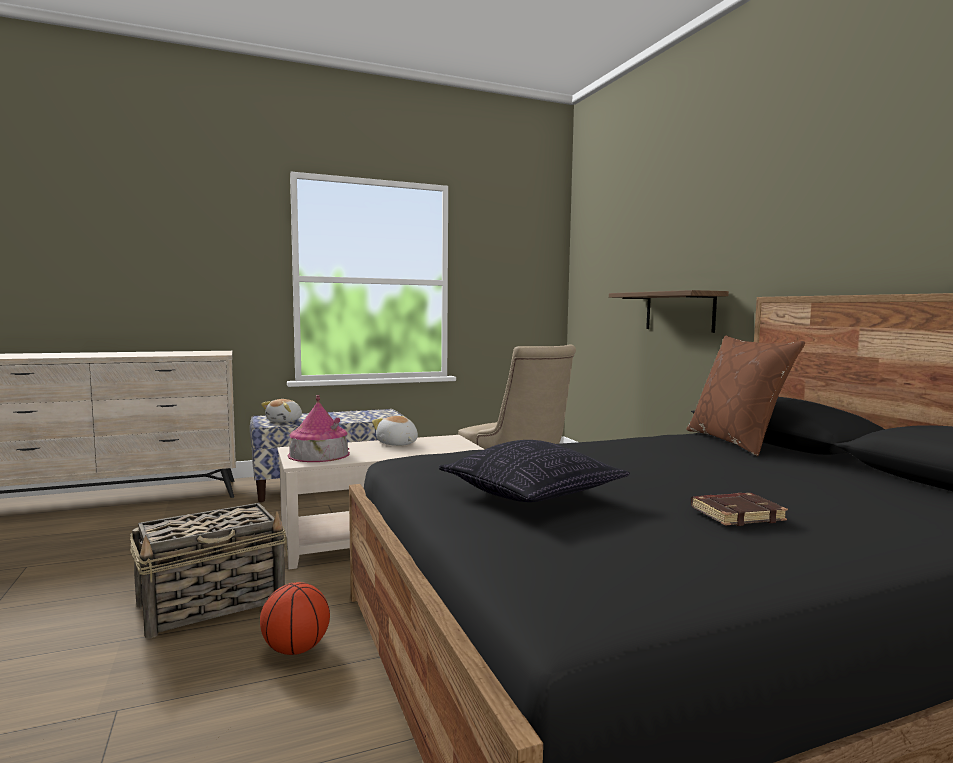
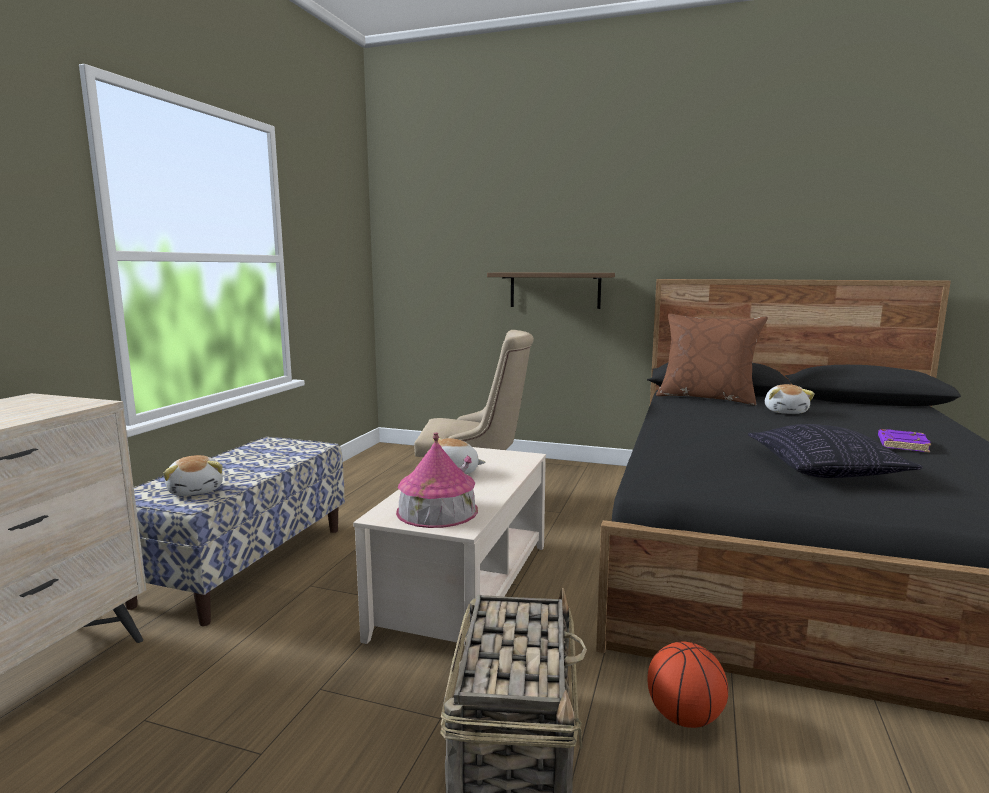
camera: 50 degrees left, 5 degrees up
brown book [691,493,788,526] -> purple book [878,429,931,452]
none -> plush toy [765,384,815,414]

